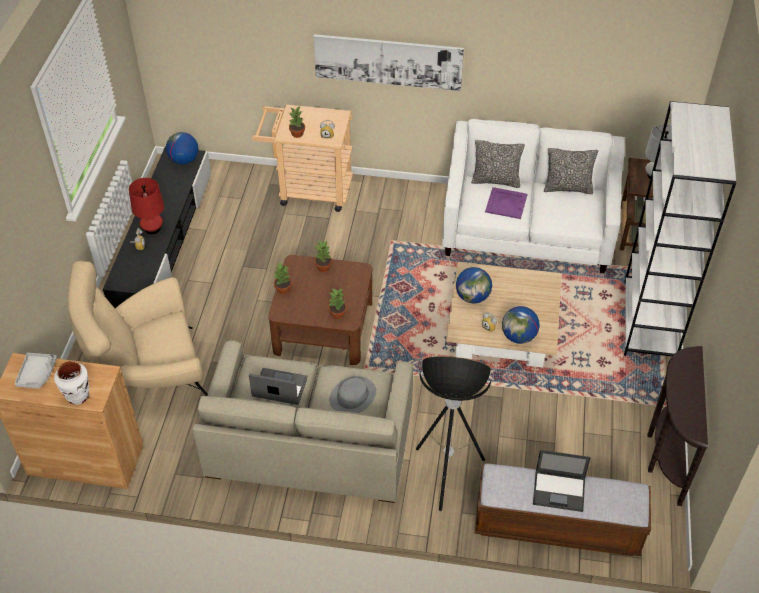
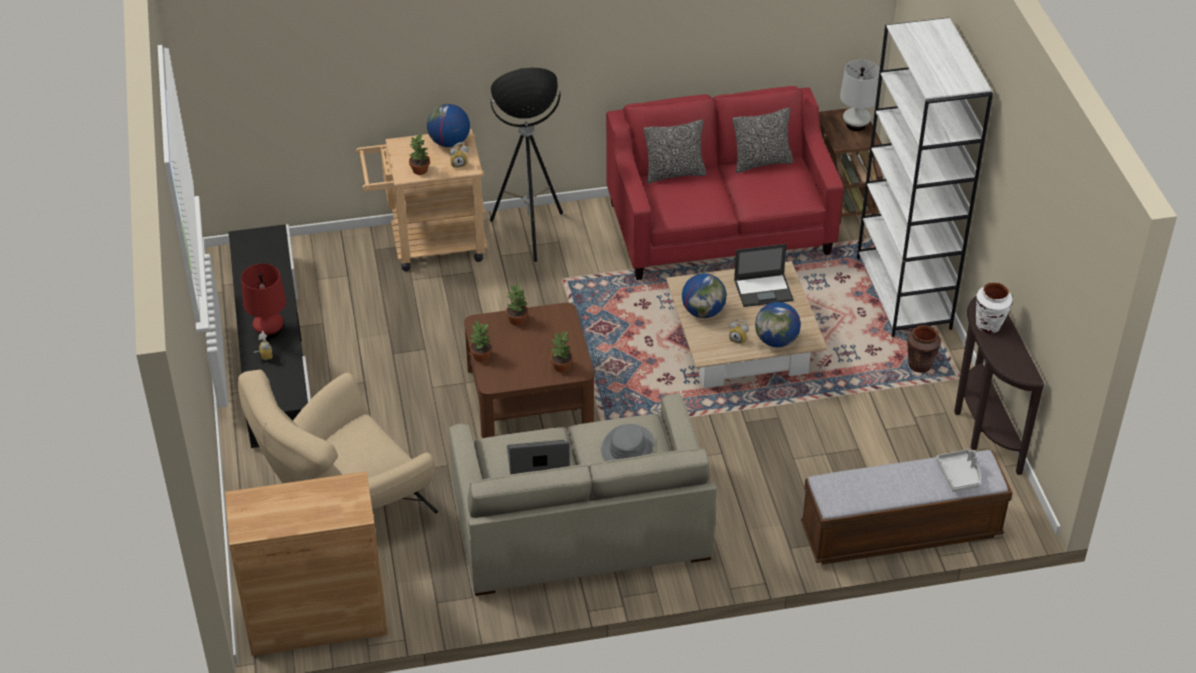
camera: 20 degrees left, 5 degrees down
grey tray [15,353,57,388] -> grey tray moved to [936,449,981,492]
white vase [54,361,89,405] -> white vase moved to [976,282,1013,333]
globe [166,132,198,165] -> globe moved to [427,104,470,147]
picture [313,34,464,91] -> none
floor lamp [416,356,492,511] -> floor lamp moved to [489,67,563,262]
white sofa [442,119,625,273] -> red sofa [606,86,843,280]
purple tray [485,187,528,219] -> none
laptop [533,450,591,512] -> laptop moved to [734,244,794,307]
none -> brown vase [907,325,941,373]

